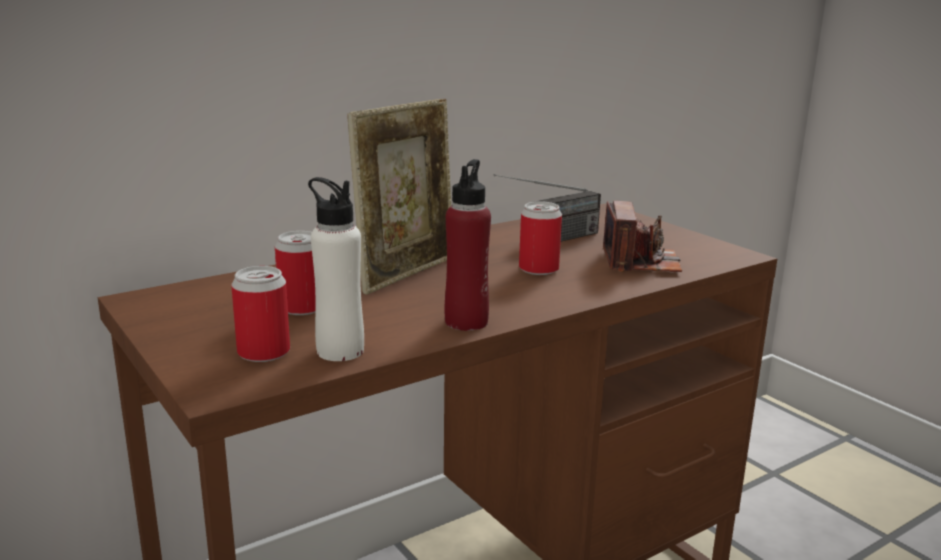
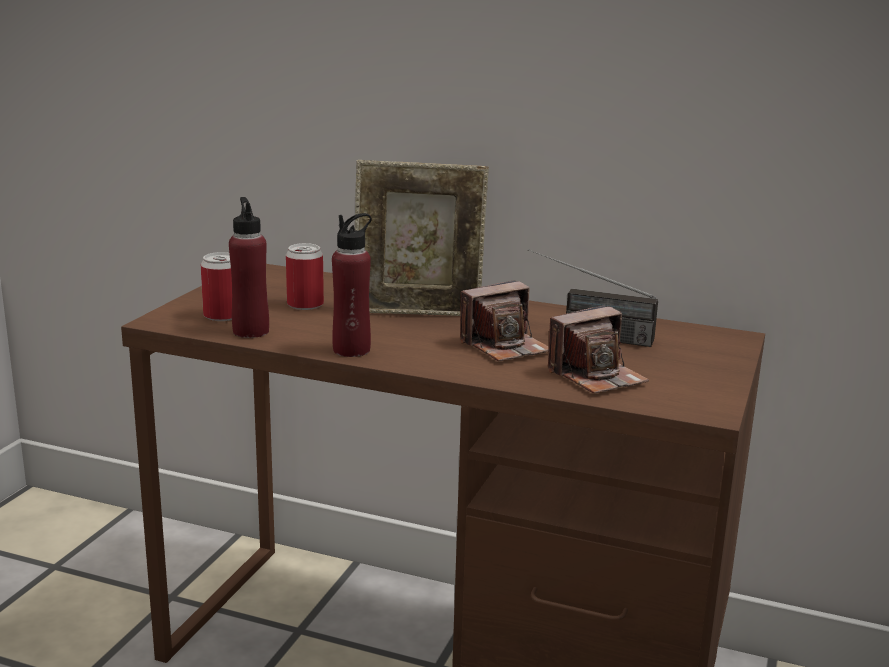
camera: 55 degrees right, 0 degrees up
white bottle [308,177,364,361] -> red bottle [229,197,269,338]
can [519,201,562,275] -> camera [460,280,549,362]

